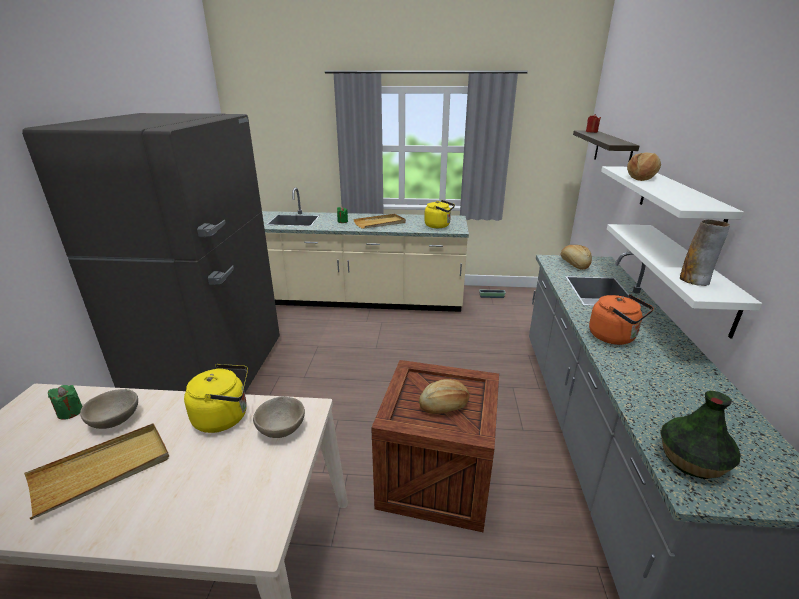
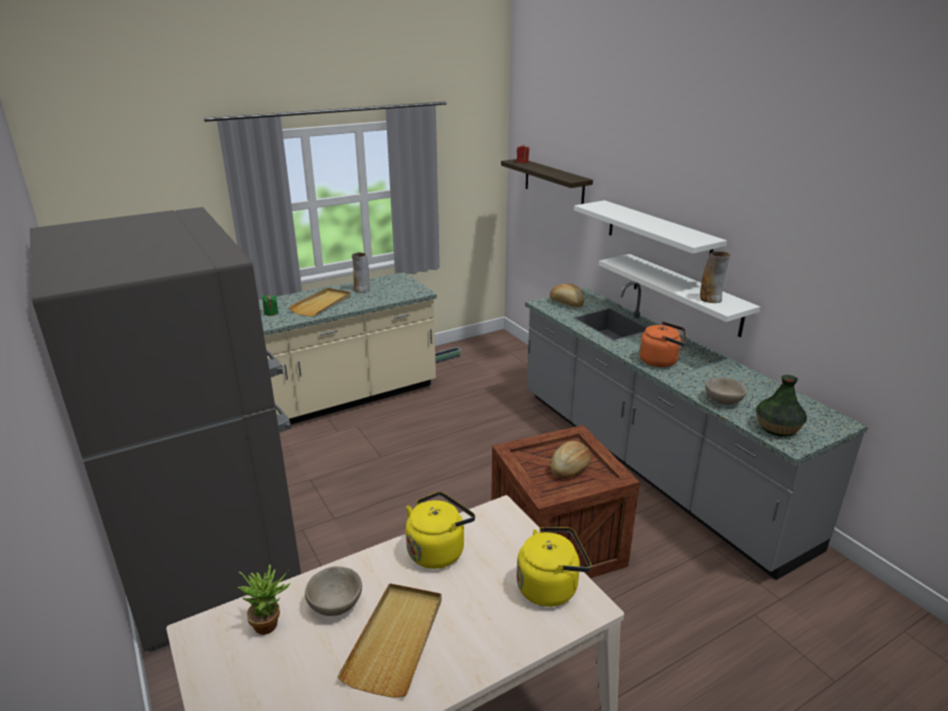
camera: 35 degrees left, 0 degrees up
green candle [48,385,83,420] -> potted plant [238,564,291,635]
beige bowl [253,396,305,438] -> beige bowl moved to [705,377,747,405]
yellow kettle [424,200,455,228] -> yellow kettle moved to [517,527,591,607]
bread [627,153,661,181] -> none
none -> vase [352,252,370,293]

